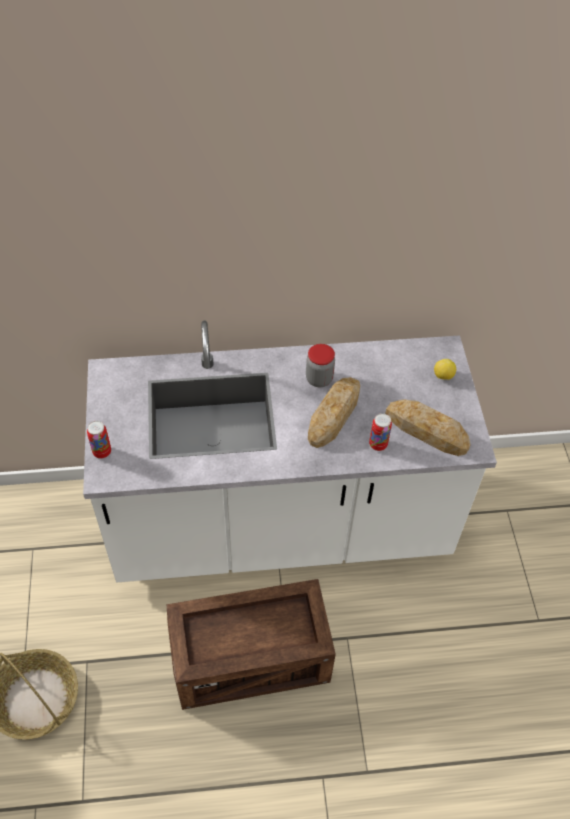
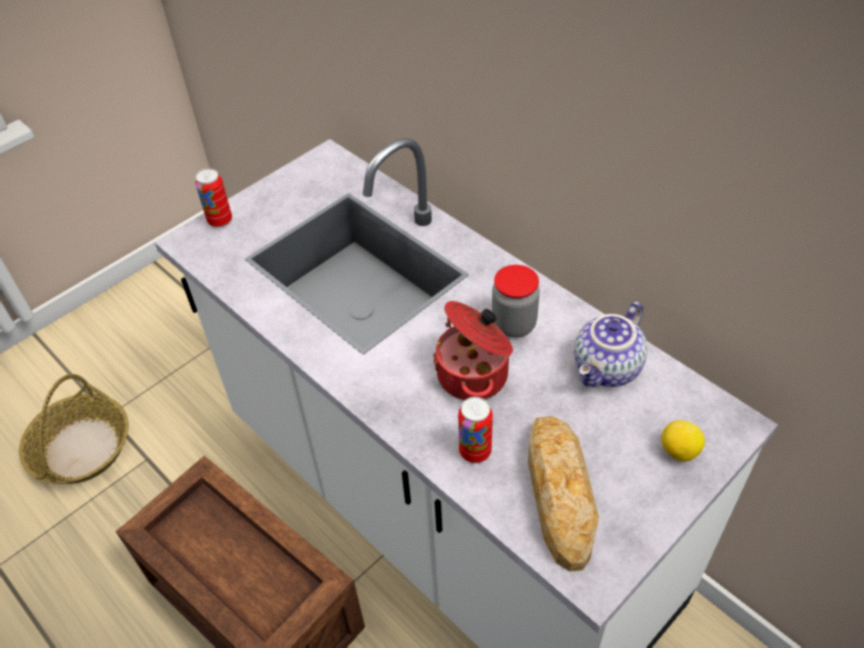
camera: 55 degrees right, 5 degrees down
bread [308,377,360,448] -> cooking pot [433,301,513,400]
none -> teapot [574,302,647,387]

